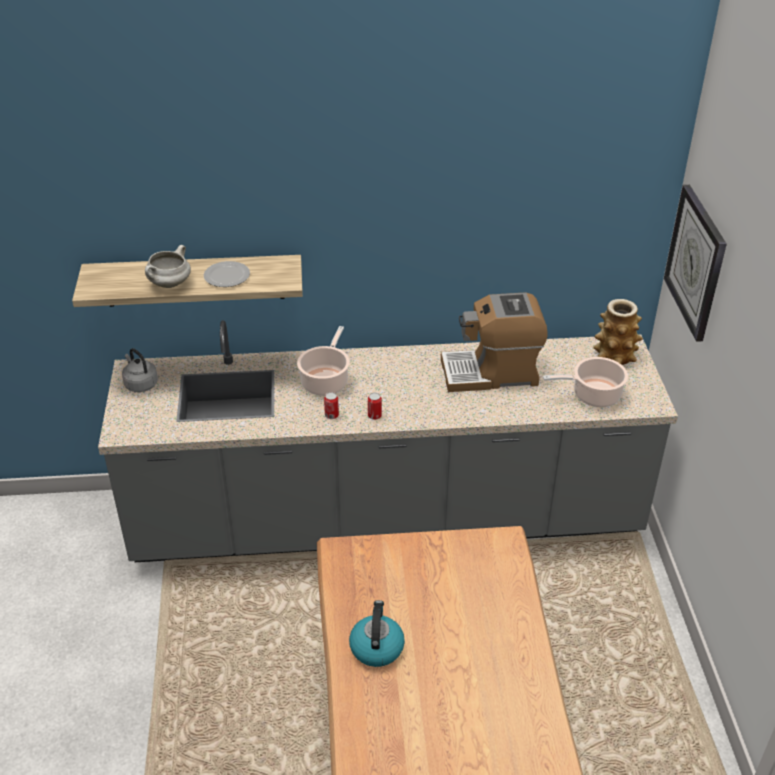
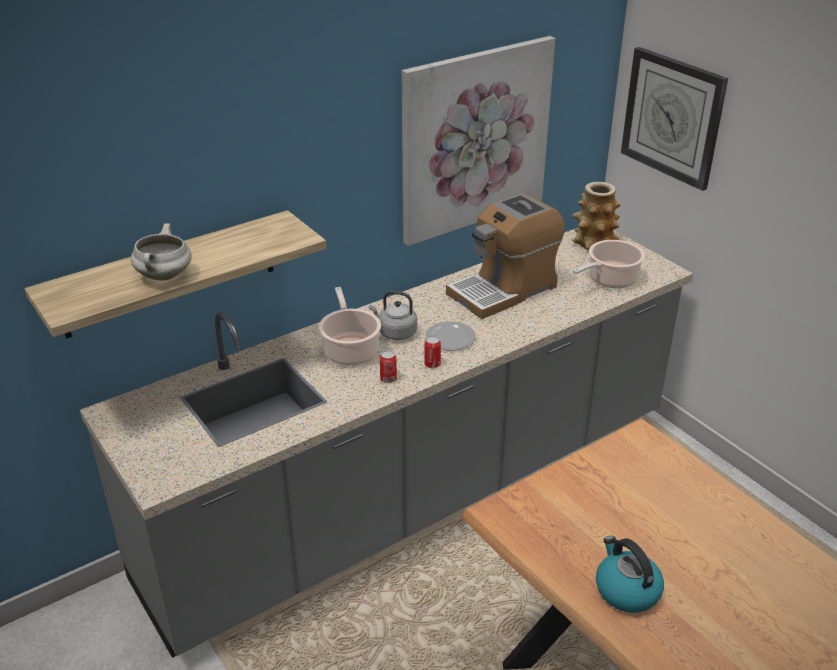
camera: 30 degrees left, 5 degrees down
grey kettle [122,348,158,392] -> grey kettle moved to [369,291,417,340]
plate [204,261,250,287] -> plate moved to [425,321,476,351]
none -> picture [402,36,555,246]

